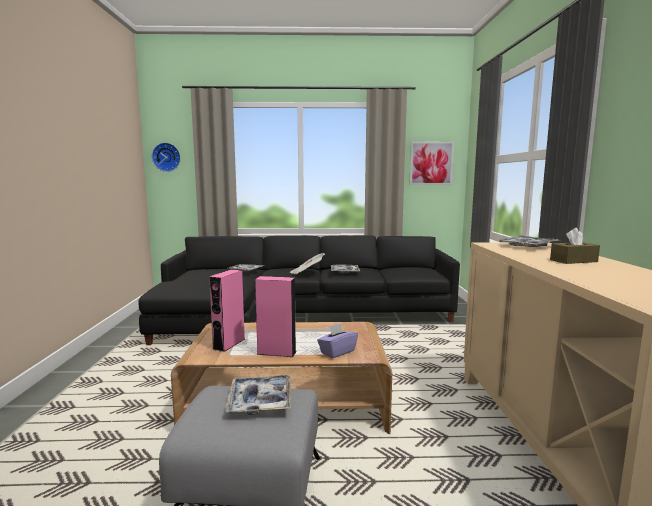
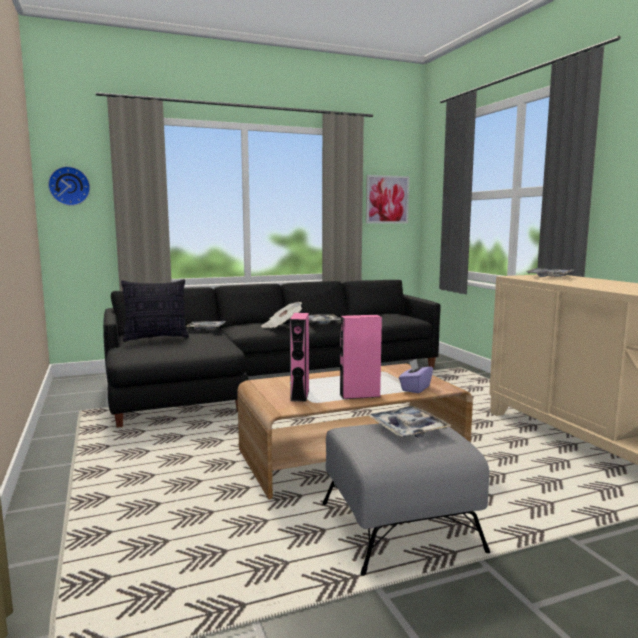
camera: 20 degrees left, 0 degrees up
brown tissue box [550,228,600,264] -> none
none -> pillow [121,279,189,342]

